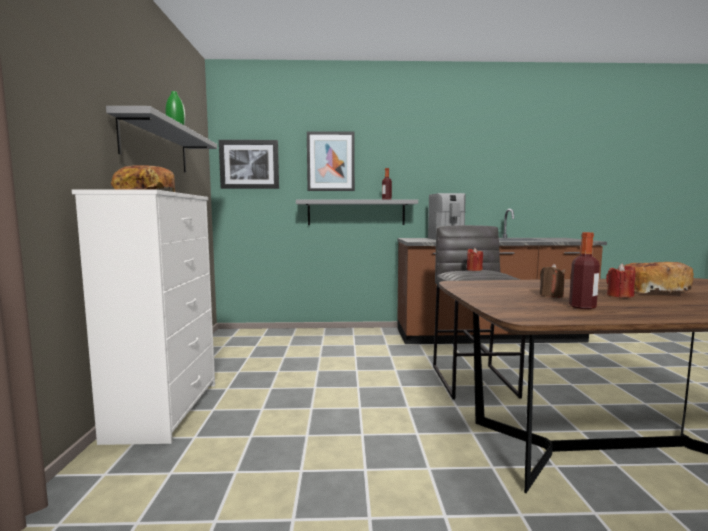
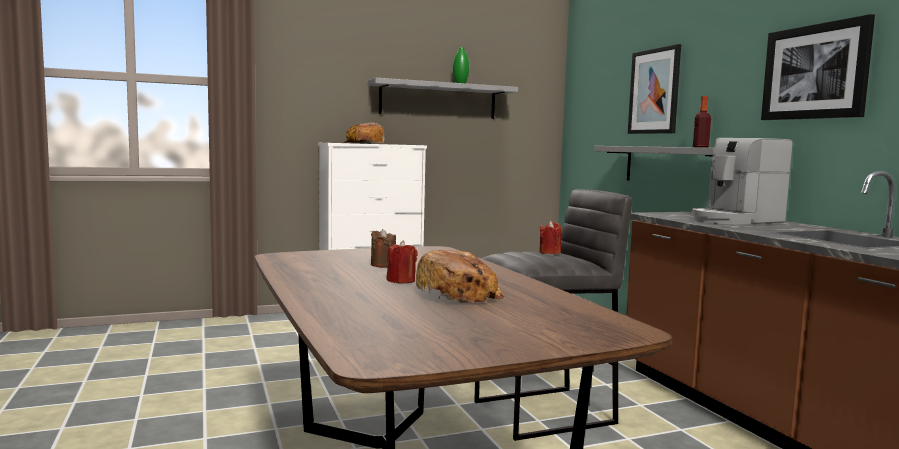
camera: 70 degrees right, 0 degrees up
picture [219,140,279,189] -> picture moved to [761,14,875,120]
bottle [569,232,600,309] -> none

